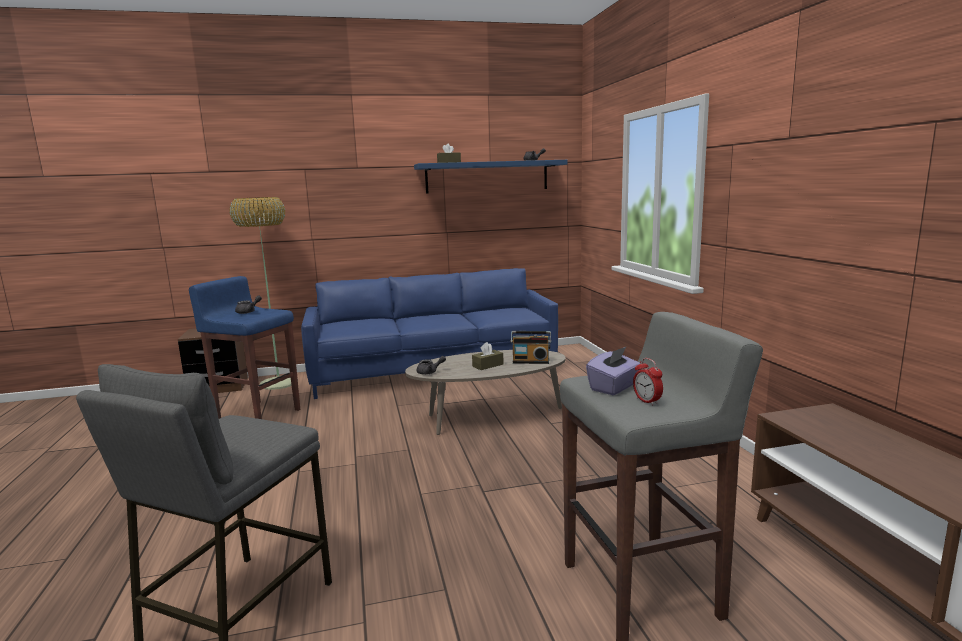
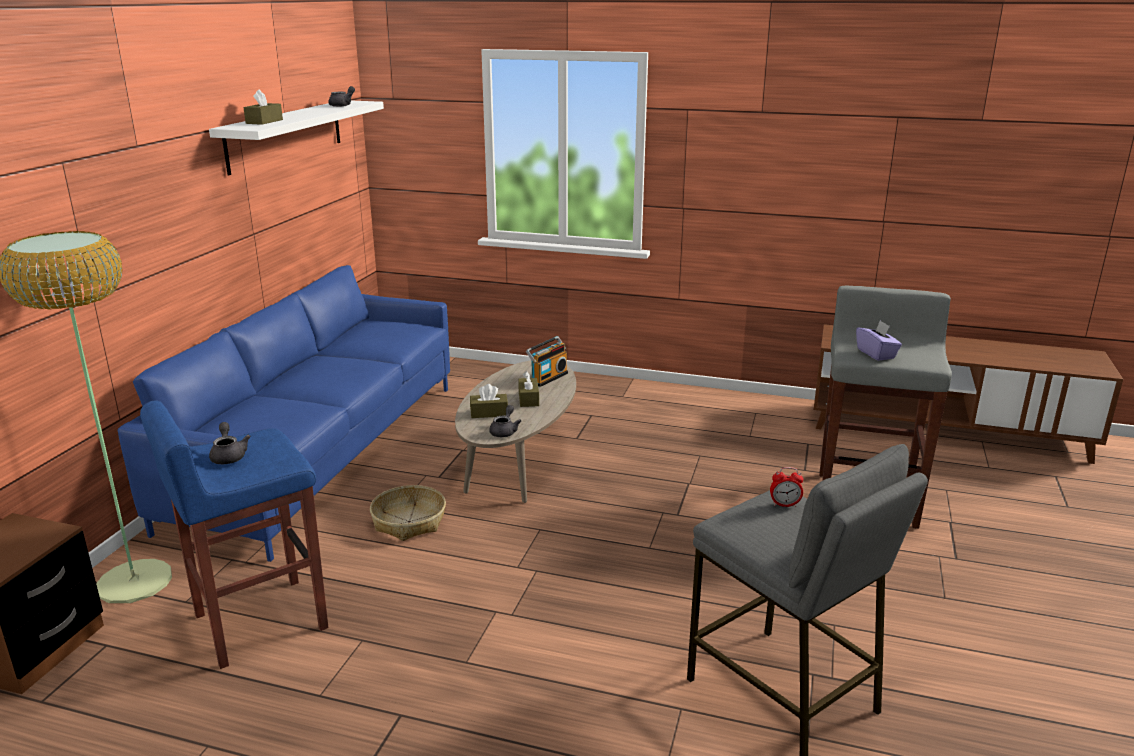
camera: 60 degrees left, 10 degrees up
blue shelf [414,160,567,193] -> white shelf [209,101,384,175]
alarm clock [633,358,663,406] -> alarm clock moved to [770,467,804,507]
none -> basket [370,485,446,541]
none -> brown tissue box [470,384,508,418]

